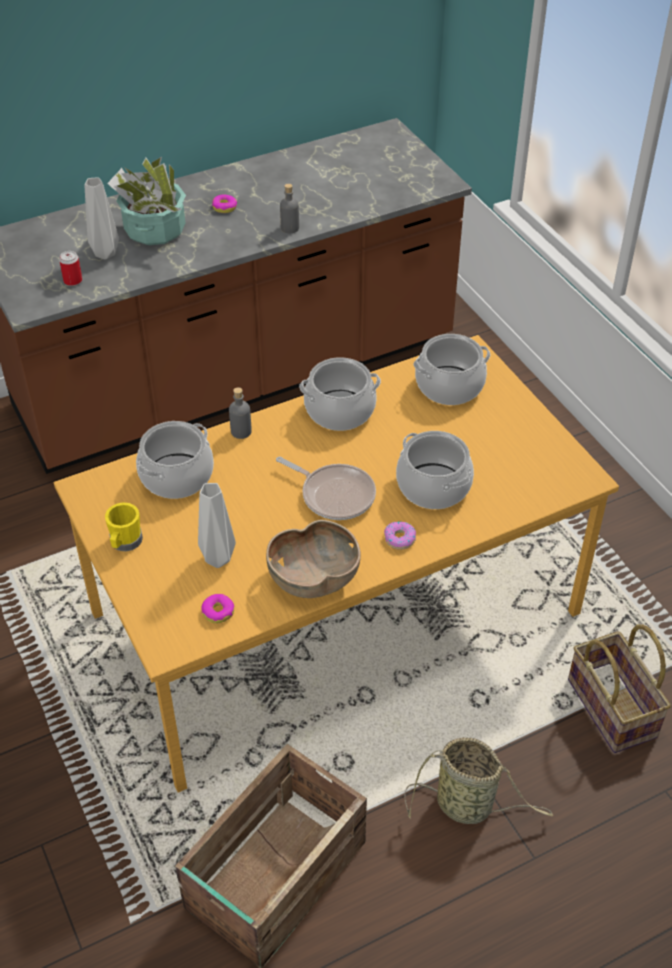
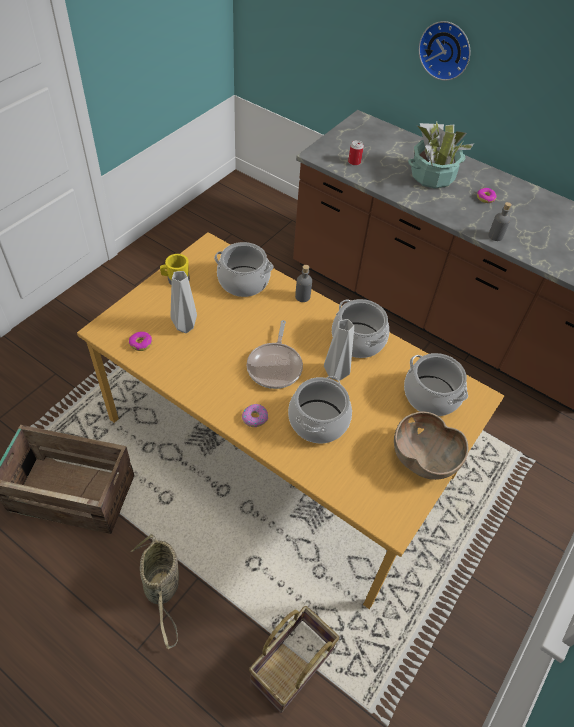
camera: 60 degrees right, 5 degrees up
grey vase [85,177,119,259] -> grey vase moved to [324,319,354,381]
brown bowl [266,520,361,598] -> brown bowl moved to [394,411,469,480]
none -> wall clock [419,21,470,81]

